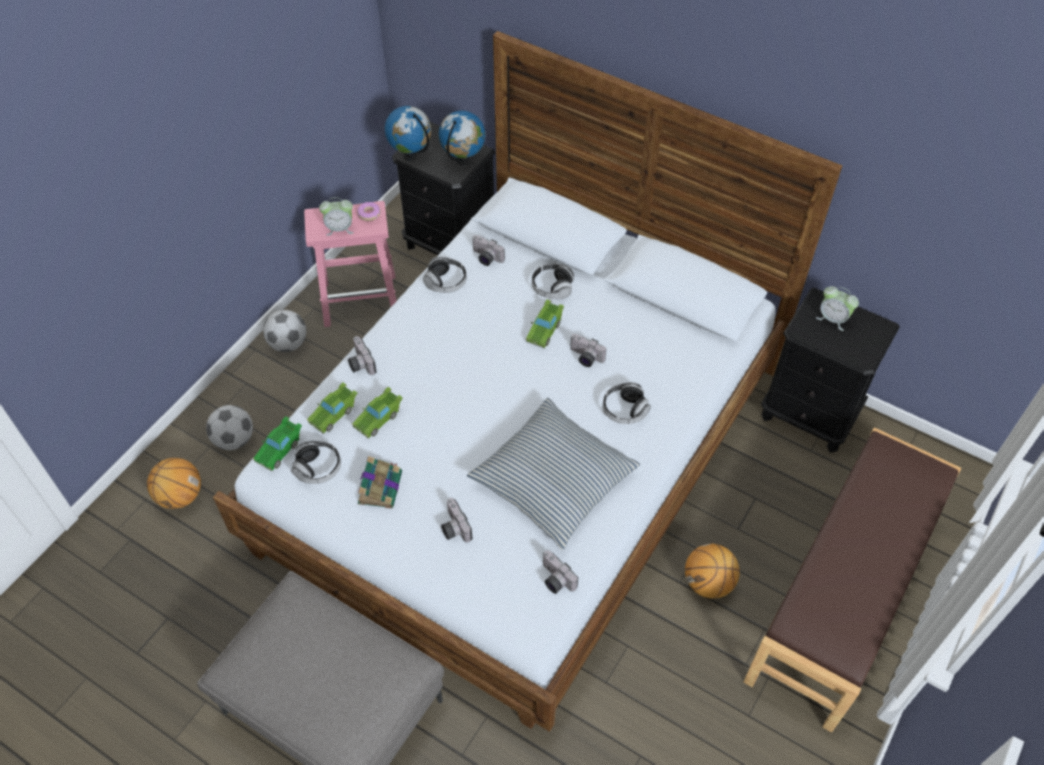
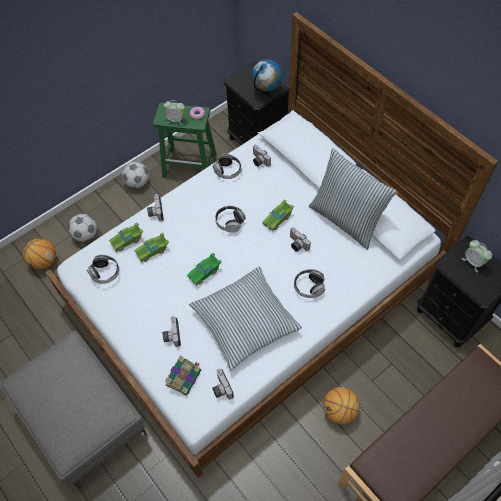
camera: 20 degrees right, 5 degrees up
green toy car [253,416,302,472] -> green toy car moved to [187,253,222,286]
pink stool [304,201,397,327] -> green stool [153,103,217,178]
book [358,456,402,509] -> book moved to [165,355,201,395]
globe [385,106,431,161] -> none
headphones [532,264,574,299] -> headphones moved to [215,206,246,233]
none -> pillow [309,148,397,250]

